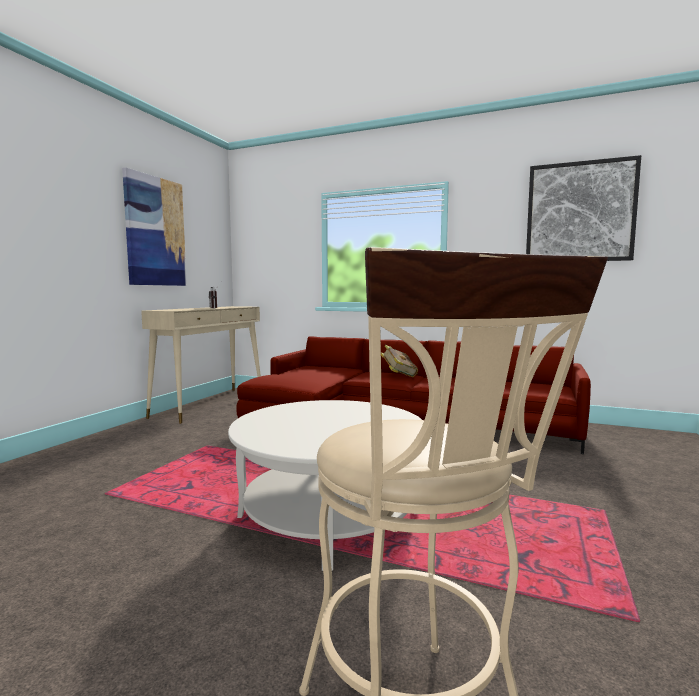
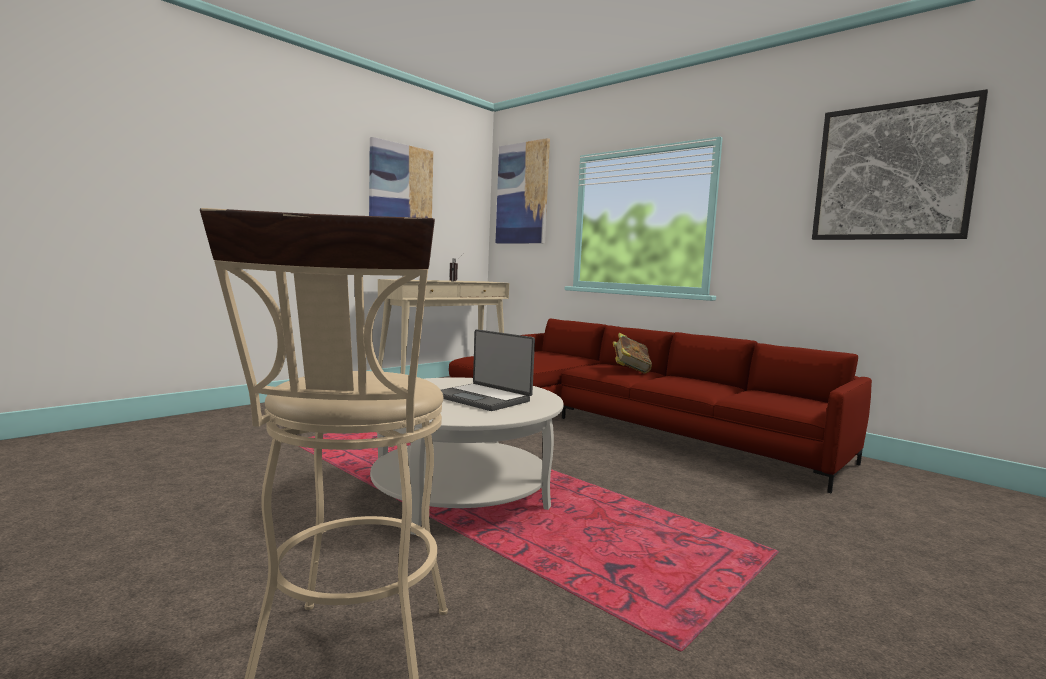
camera: 20 degrees right, 0 degrees up
none -> laptop [441,329,535,411]
none -> picture [496,138,550,243]

